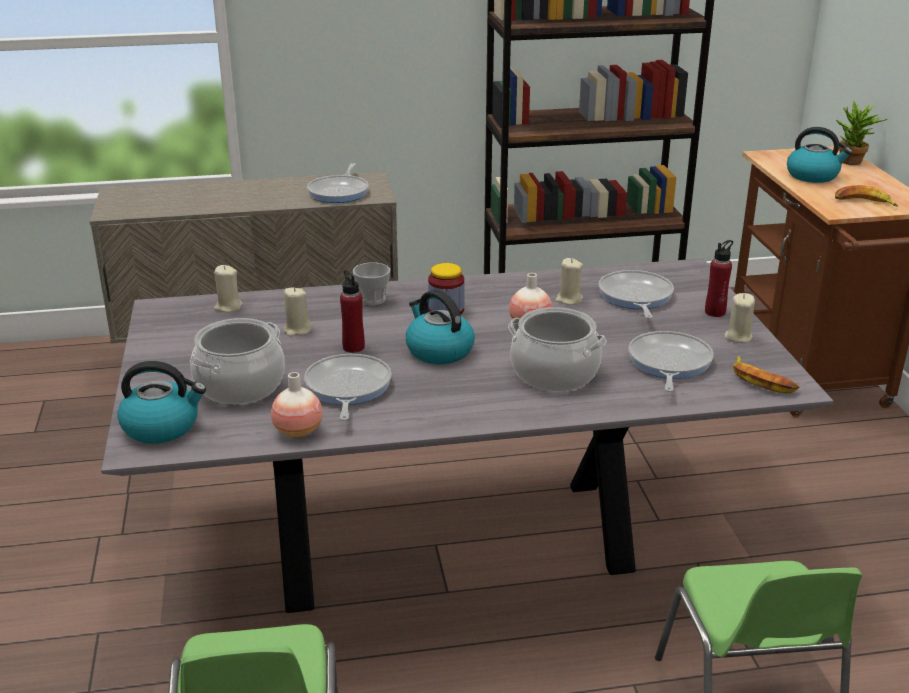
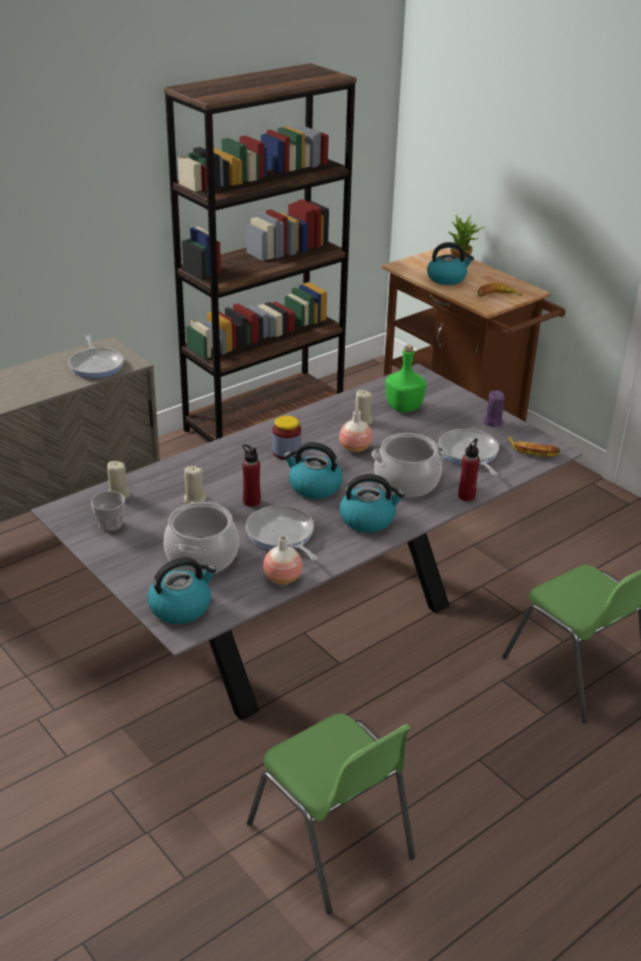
camera: 30 degrees left, 5 degrees up
cup [353,262,390,306] -> cup moved to [91,491,125,531]
frying pan [599,270,674,319] -> green bottle [386,345,426,413]
red bottle [705,240,733,317] -> red bottle moved to [458,438,480,501]
beige candle [724,293,755,343] -> purple candle [483,390,505,427]
none -> kettle [339,474,405,533]

